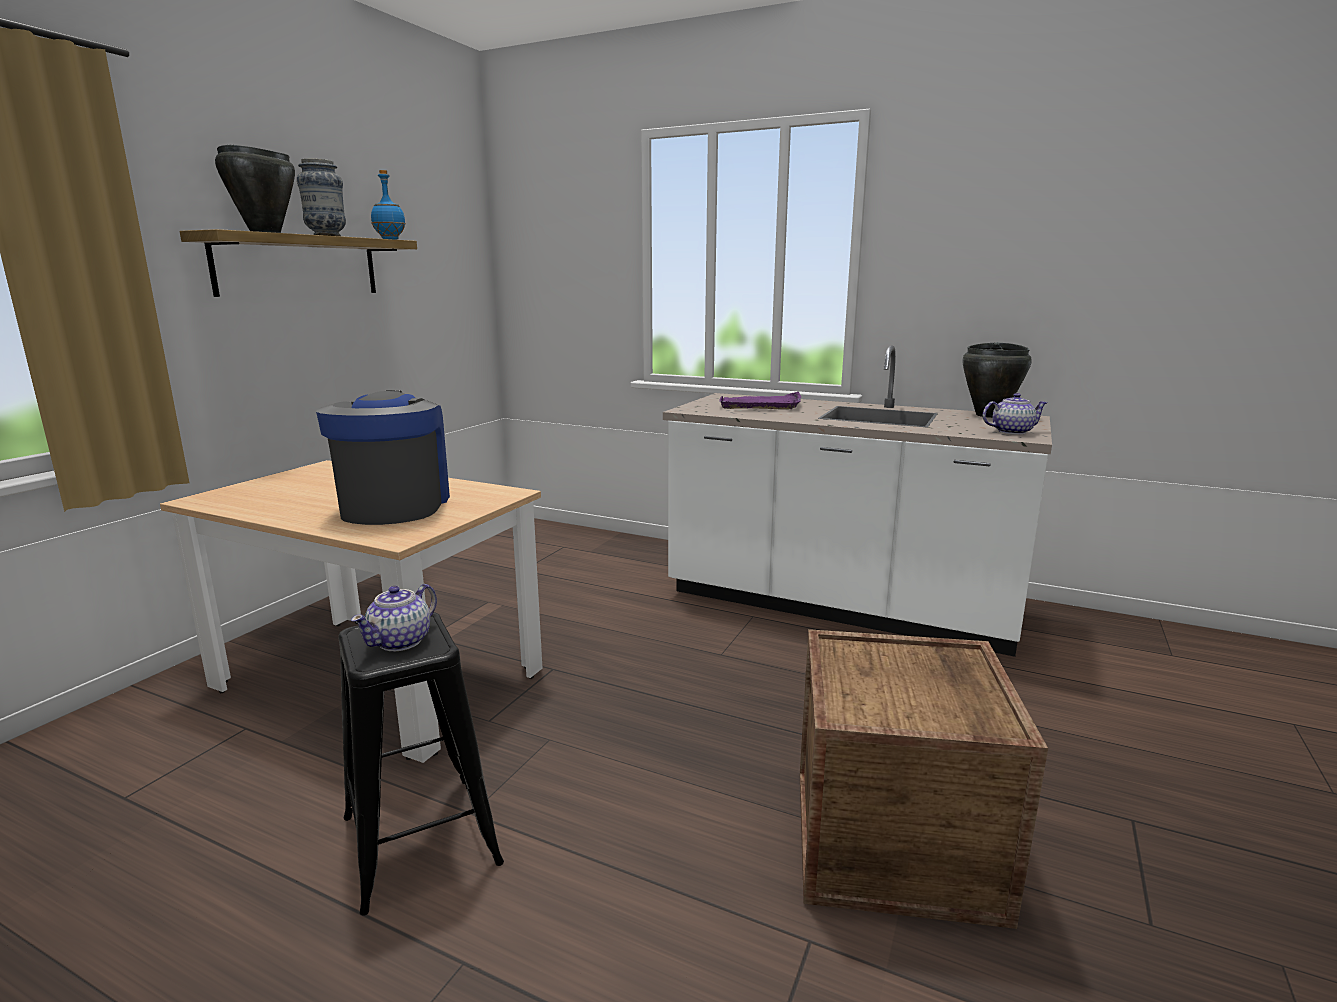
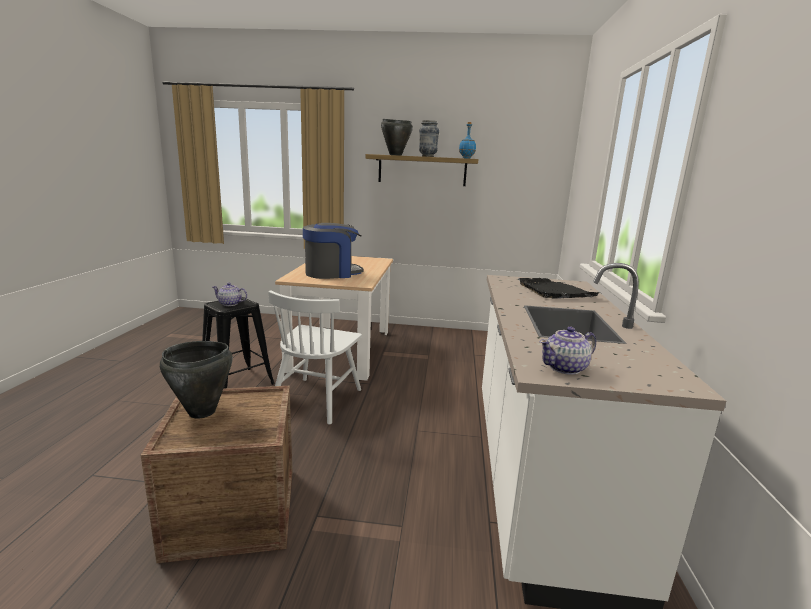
camera: 70 degrees right, 0 degrees up
purple tray [719,392,801,410] -> black tray [518,278,598,299]
black cooking pot [962,342,1032,418] -> black cooking pot moved to [160,341,233,418]
teapot [983,393,1048,435] -> teapot turned 90 degrees clockwise [539,327,596,375]
none -> white chair [268,291,362,425]

